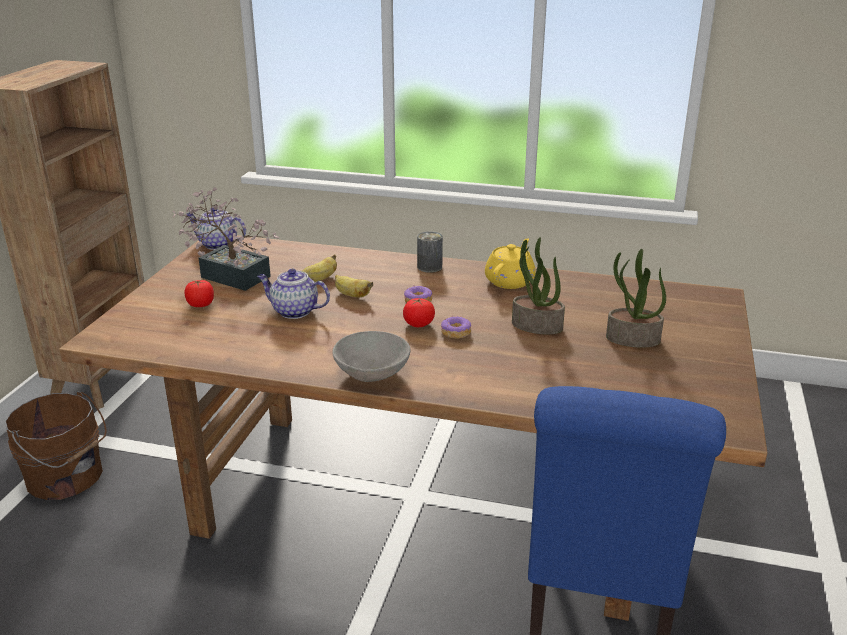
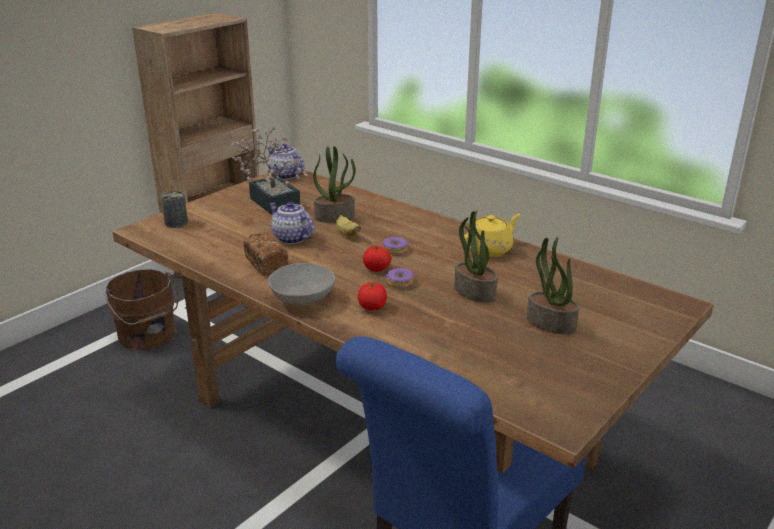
camera: 25 degrees right, 0 degrees up
tomato [185,279,214,307] -> tomato moved to [358,282,387,311]
banana [302,254,337,282] -> potted plant [313,146,355,223]
can [417,231,443,273] -> can moved to [161,191,188,228]
none -> bread [243,232,288,276]

